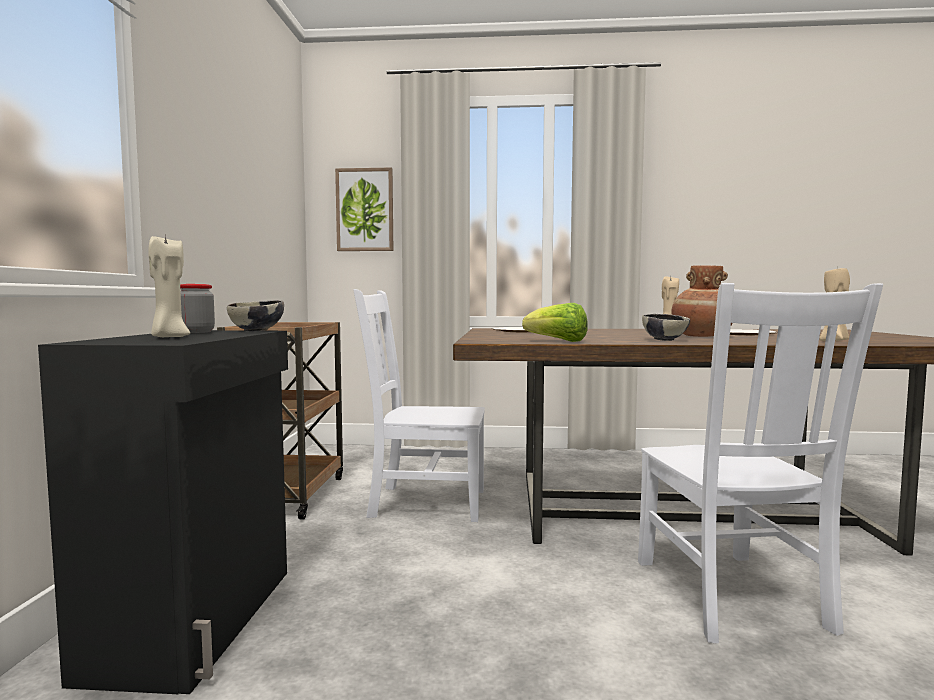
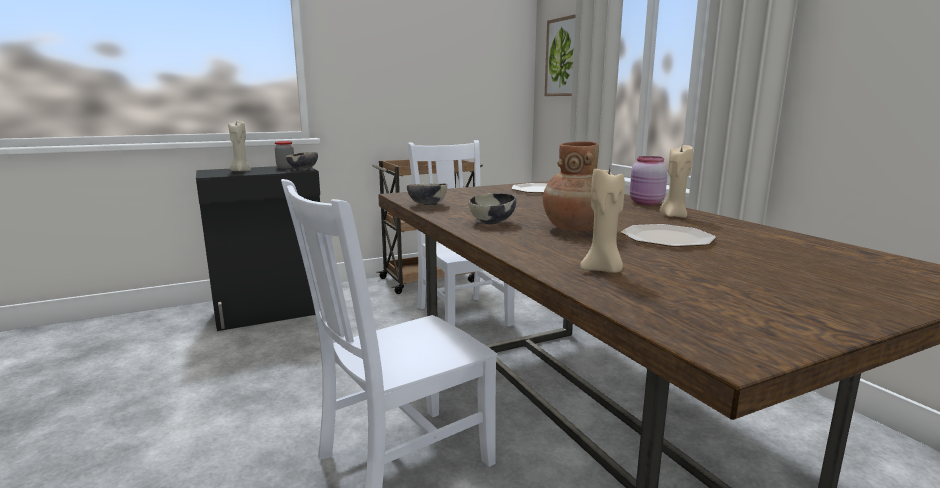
camera: 60 degrees right, 10 degrees up
lettuce [522,303,588,342] -> bowl [407,183,447,206]
none -> pink jar [630,156,668,205]

